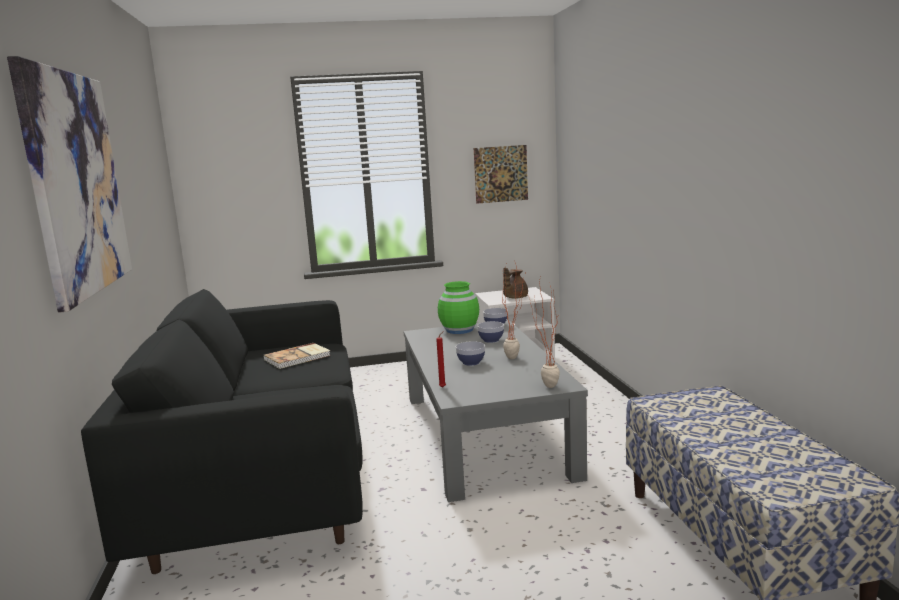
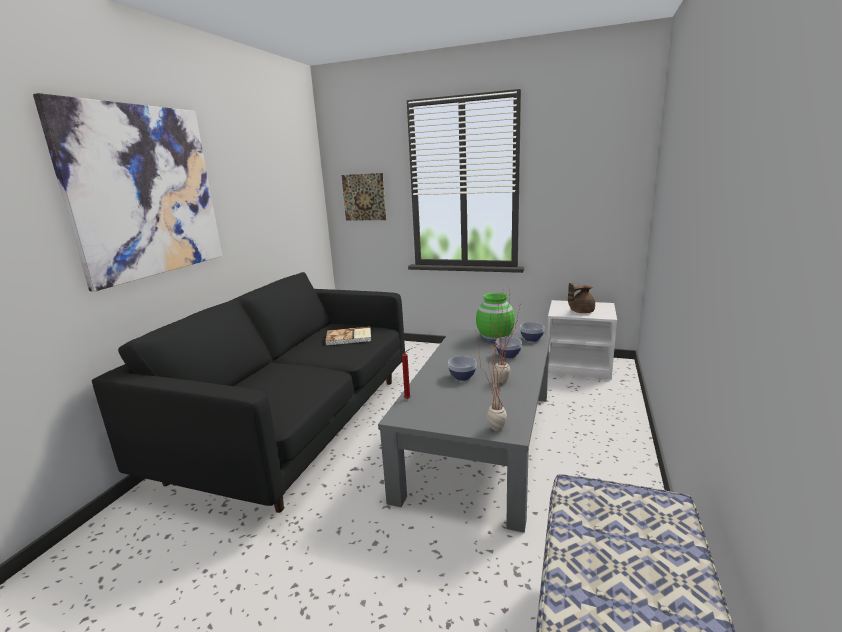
camera: 30 degrees right, 5 degrees up
picture [474,145,528,204] -> picture moved to [342,173,386,221]

